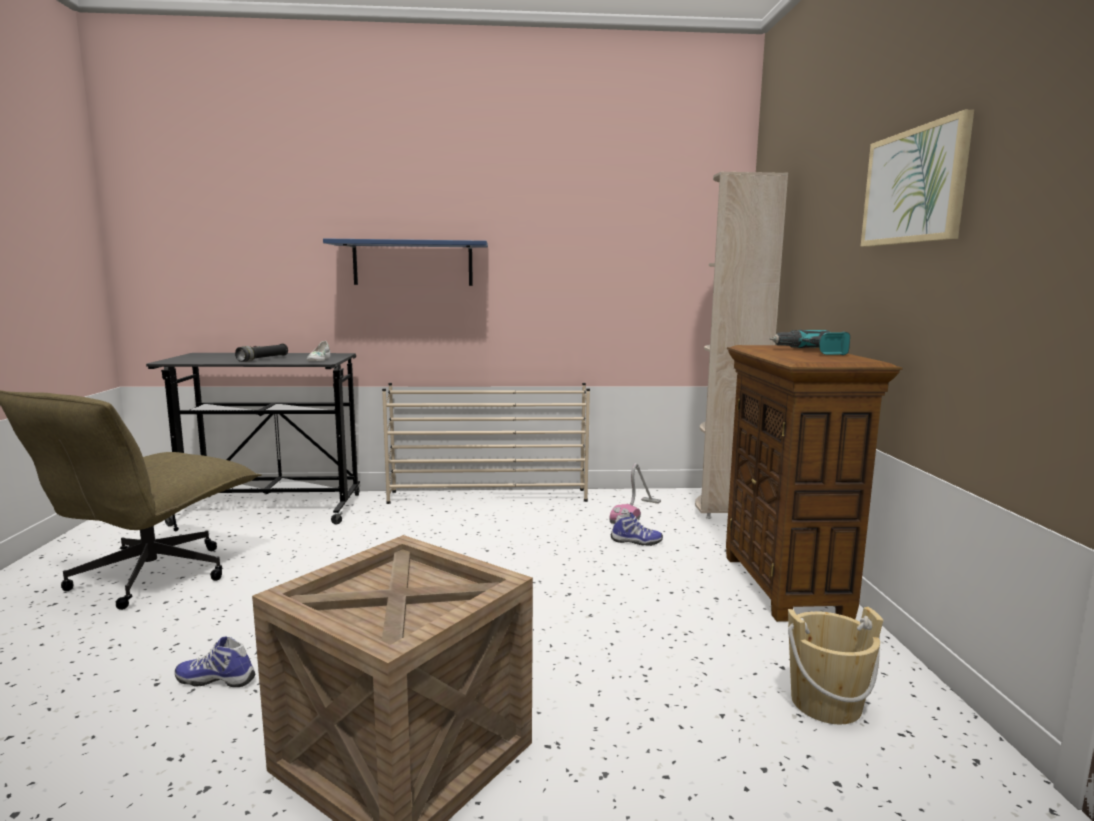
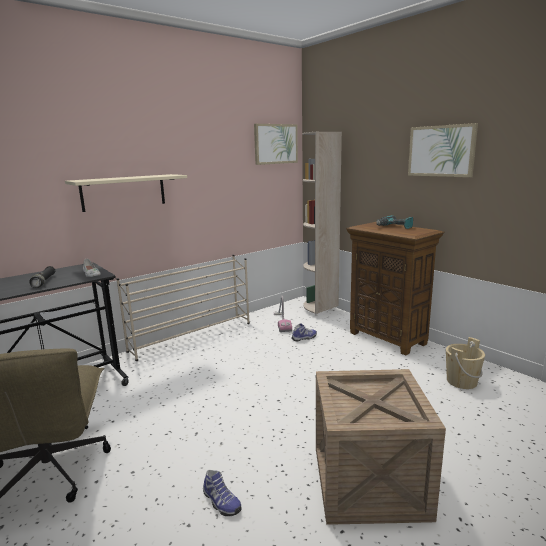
camera: 35 degrees left, 5 degrees up
shoe [175,636,255,687] -> shoe turned 105 degrees counterclockwise [203,470,242,516]
blue shelf [323,238,488,286] -> beige shelf [65,174,187,212]
none -> picture [254,124,298,165]

